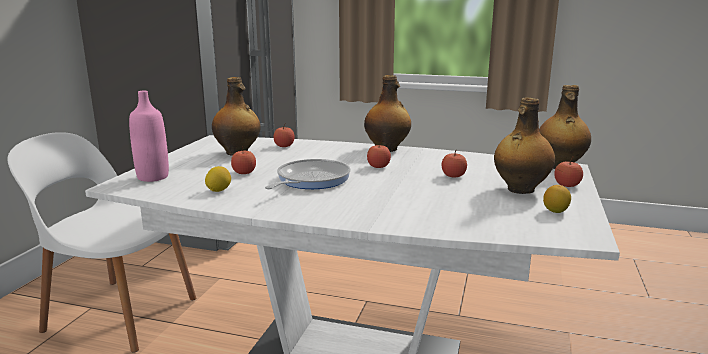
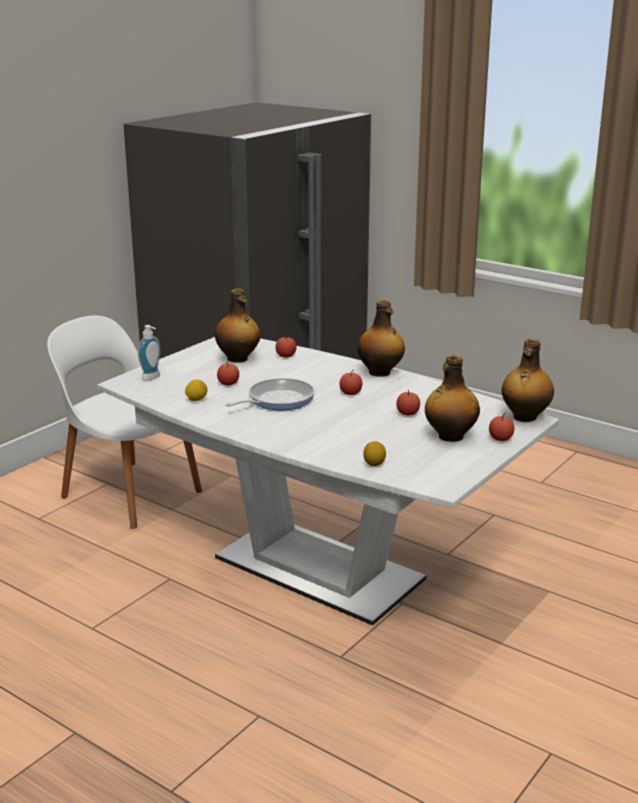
camera: 20 degrees right, 5 degrees up
pink bottle [129,91,169,182] -> soap dispenser [138,325,160,381]
lemon [543,185,571,213] -> lemon moved to [363,441,386,466]

